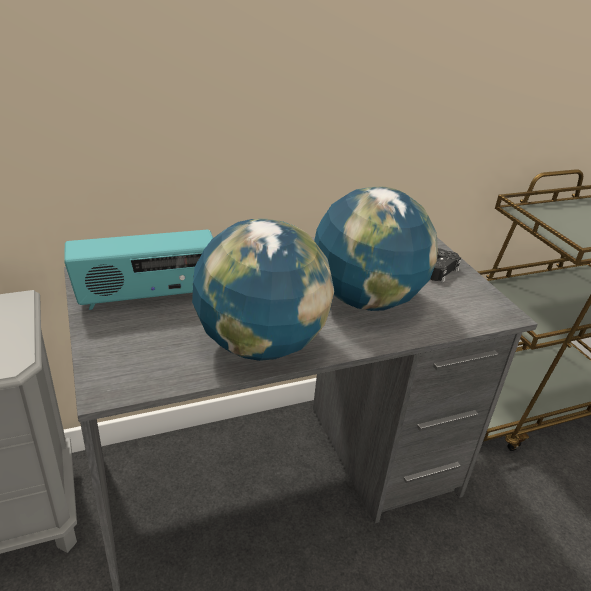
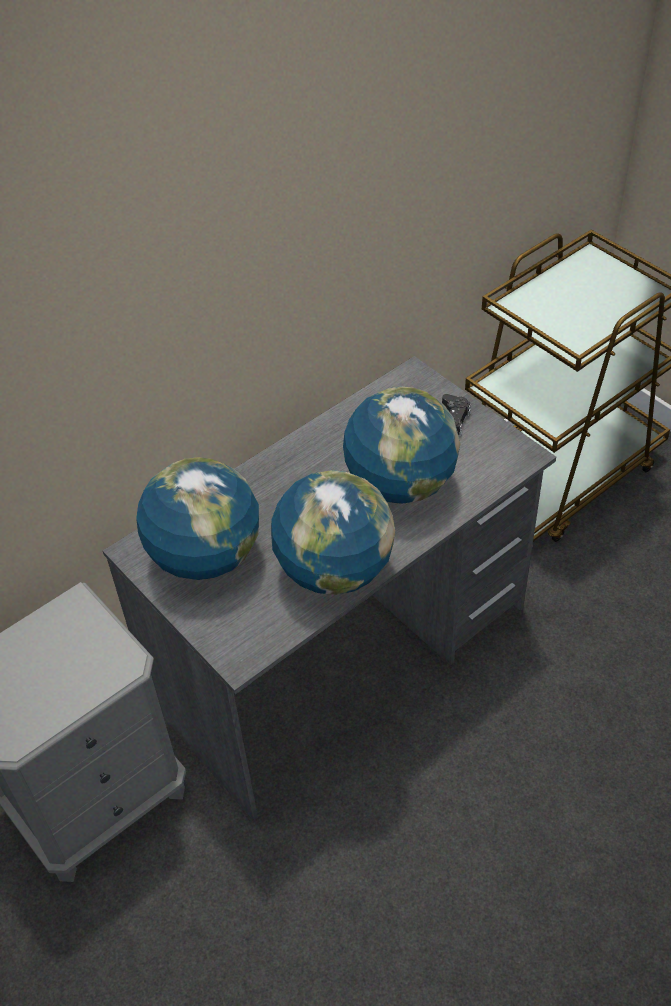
camera: 15 degrees left, 15 degrees up
radio [64,230,213,310] -> globe [136,457,259,580]

